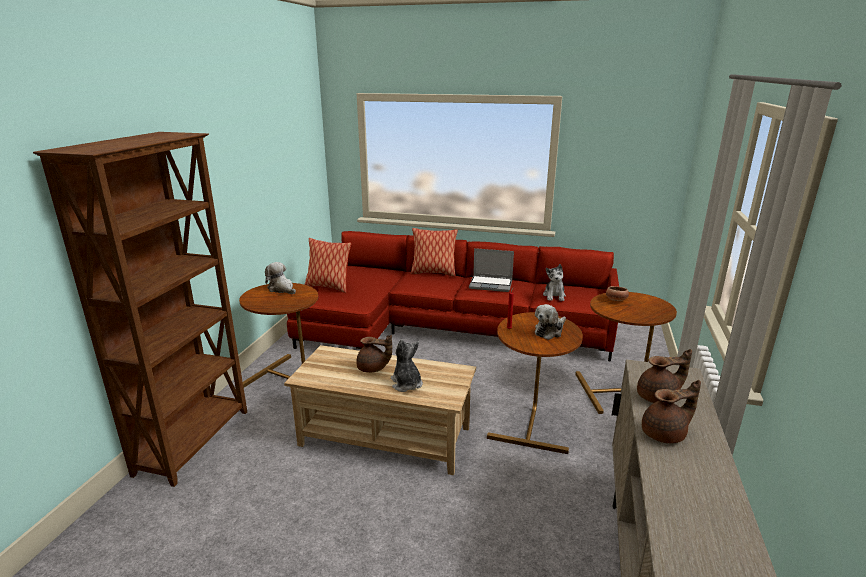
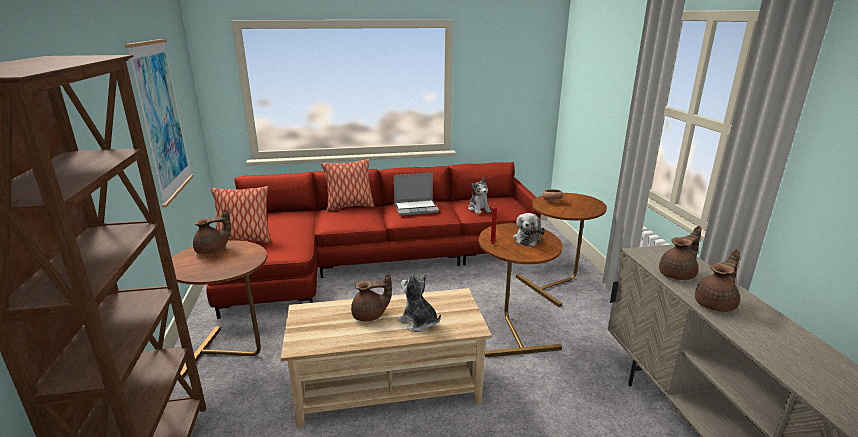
camera: 25 degrees left, 0 degrees up
plush toy [265,262,296,294] -> brown teapot [193,209,231,254]
none -> picture [125,39,193,208]

